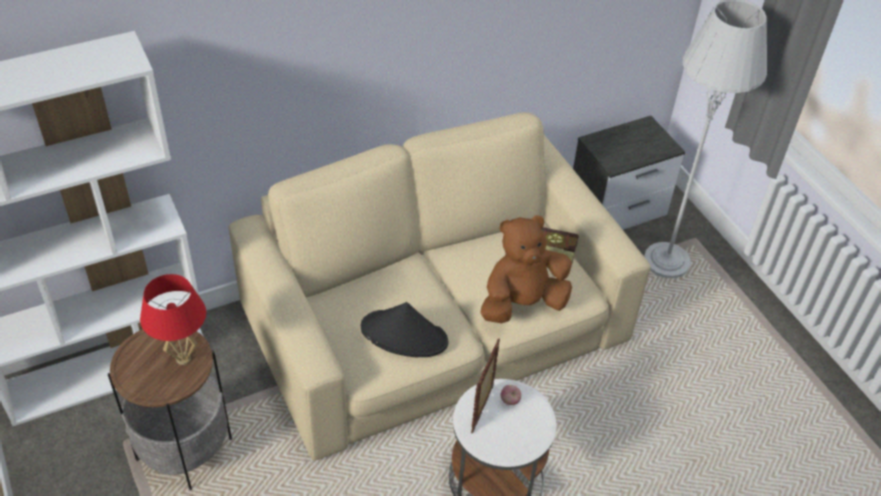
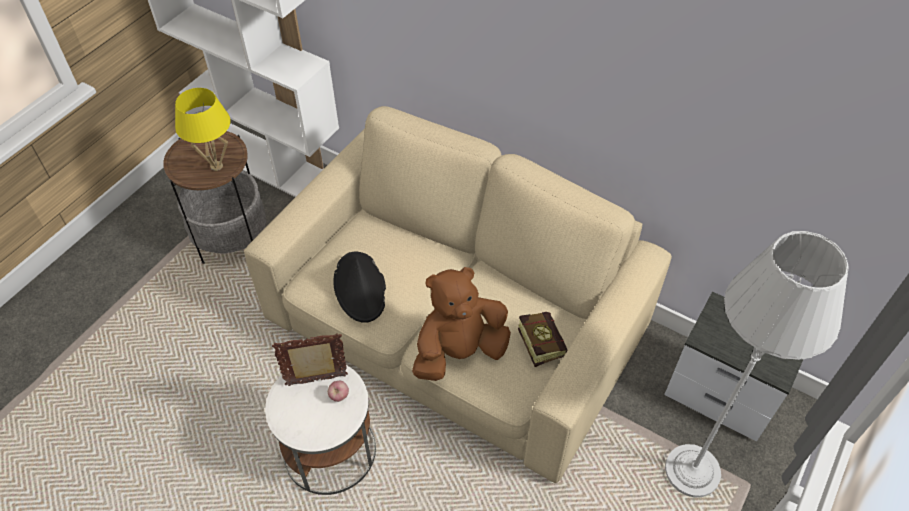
camera: 60 degrees right, 5 degrees up
red table lamp [140,274,206,365] -> yellow table lamp [175,88,231,171]
brown plush toy [480,215,572,323] -> brown plush toy turned 60 degrees counterclockwise [412,267,511,381]

